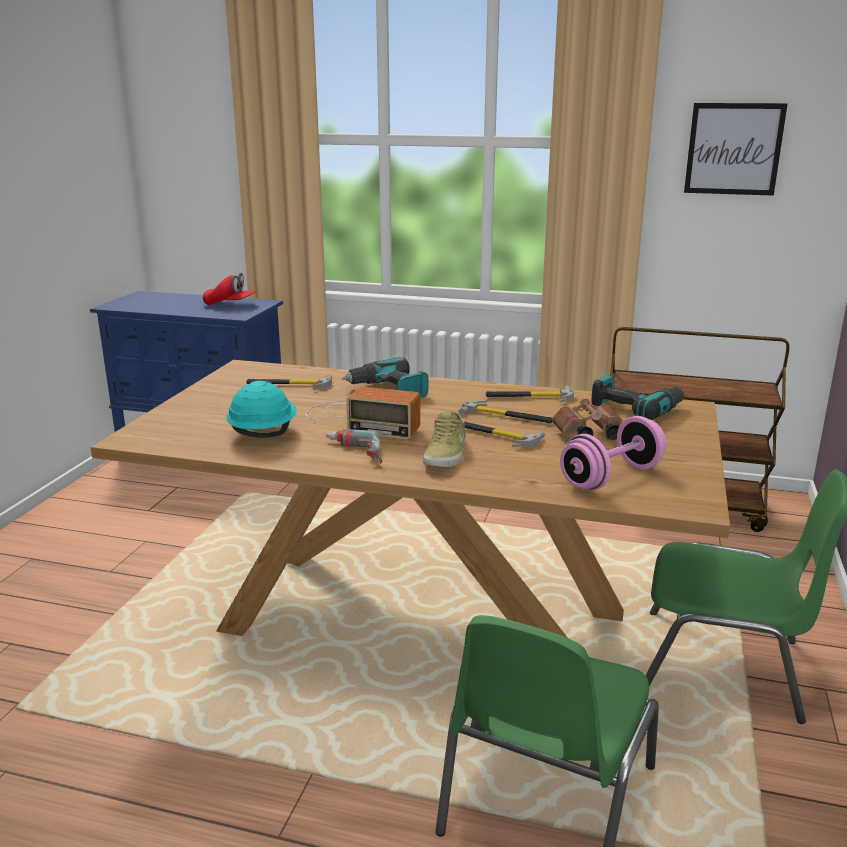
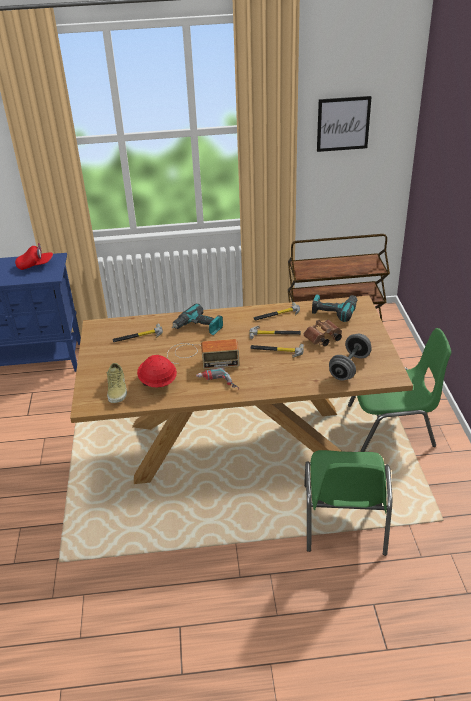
camera: 20 degrees left, 15 degrees up
turquoise hard hat [226,381,297,437] -> red hard hat [137,355,177,388]
beige shoe [423,411,466,467] -> beige shoe moved to [106,363,127,403]
pink dumbbell [560,416,666,490] -> grey dumbbell [329,334,372,381]

